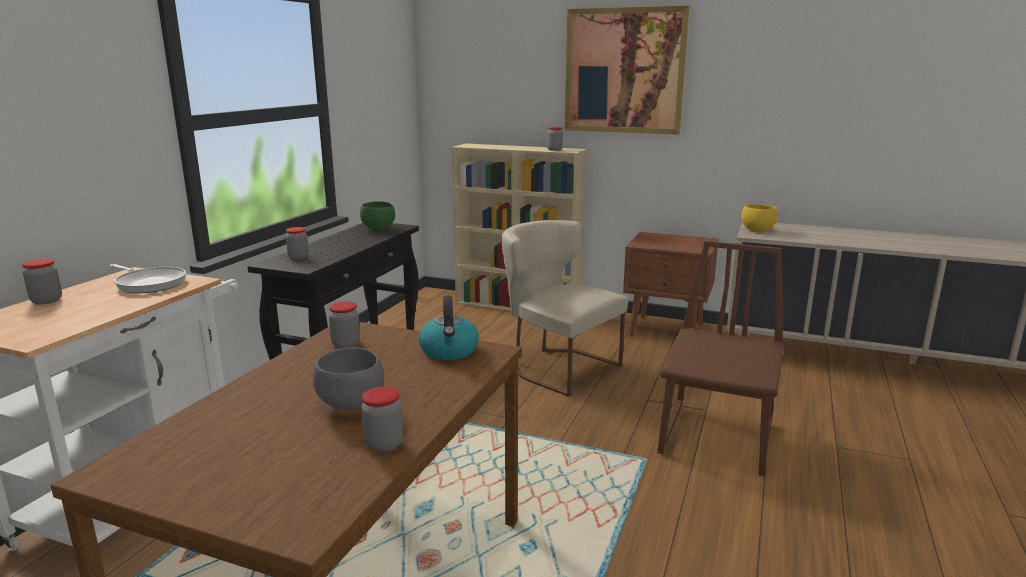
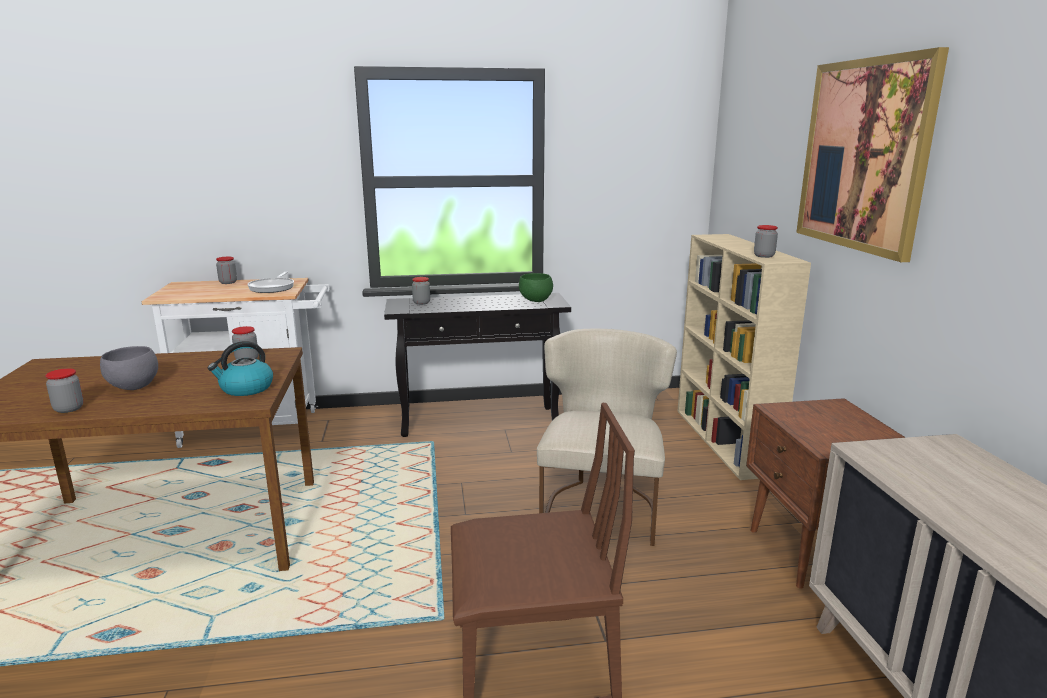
camera: 60 degrees right, 0 degrees up
yellow bowl [741,204,778,232] -> none

